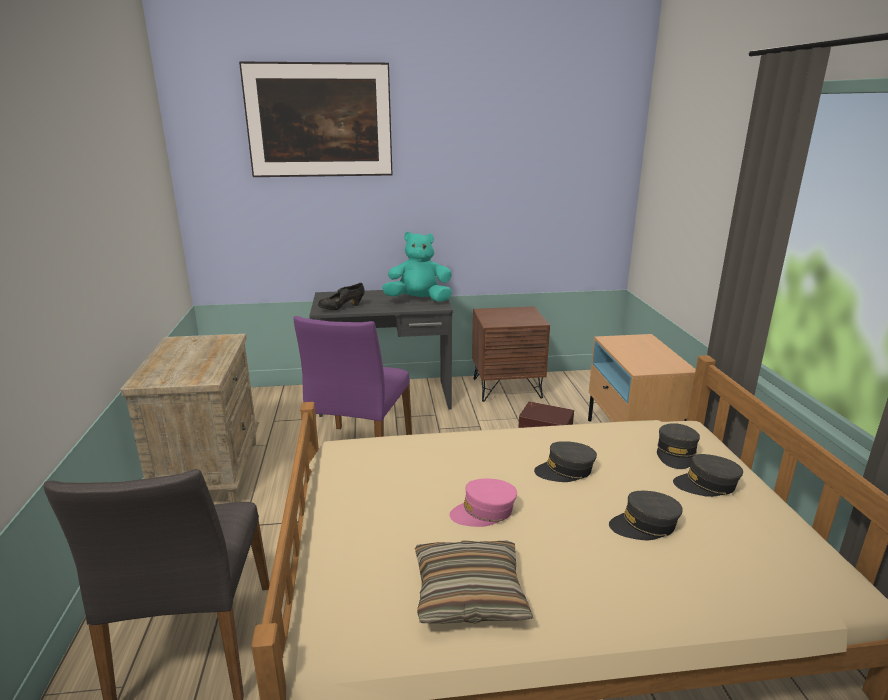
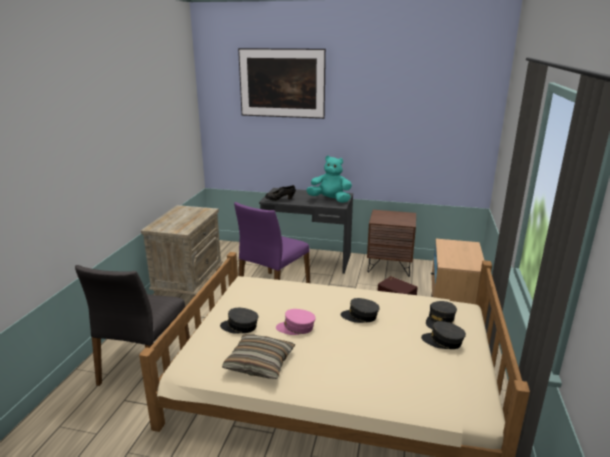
camera: 20 degrees right, 0 degrees up
grey cap [609,491,683,540] -> grey cap moved to [220,308,258,334]

